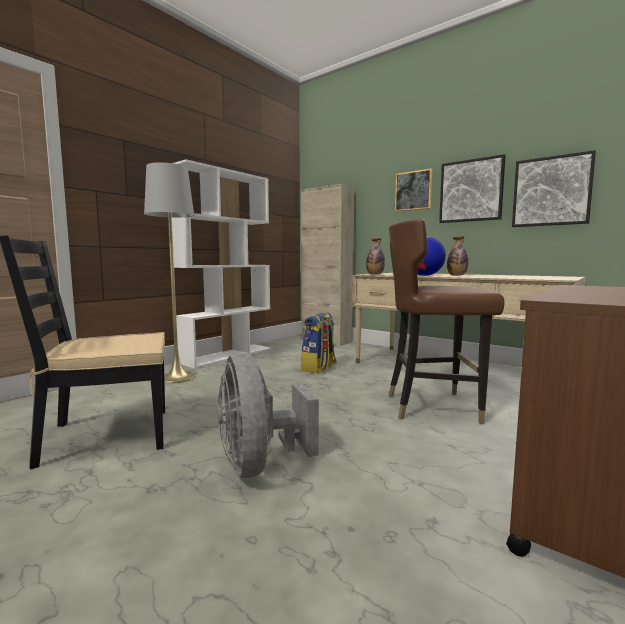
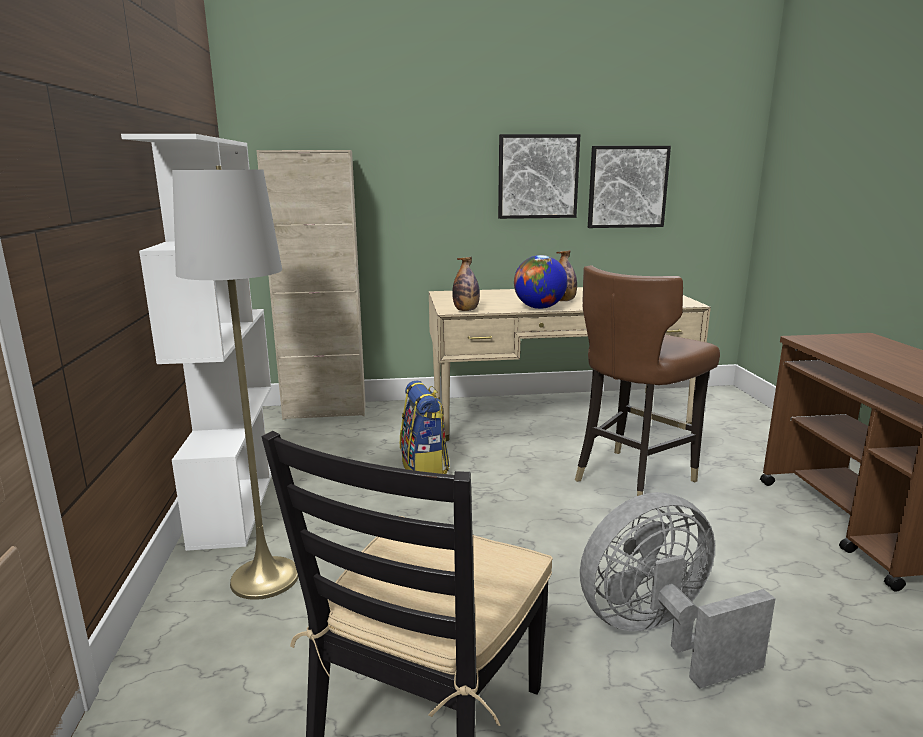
camera: 45 degrees left, 10 degrees up
grey fan [217,353,319,478] -> grey fan turned 135 degrees clockwise [580,492,776,689]
picture [395,169,432,212] -> none

